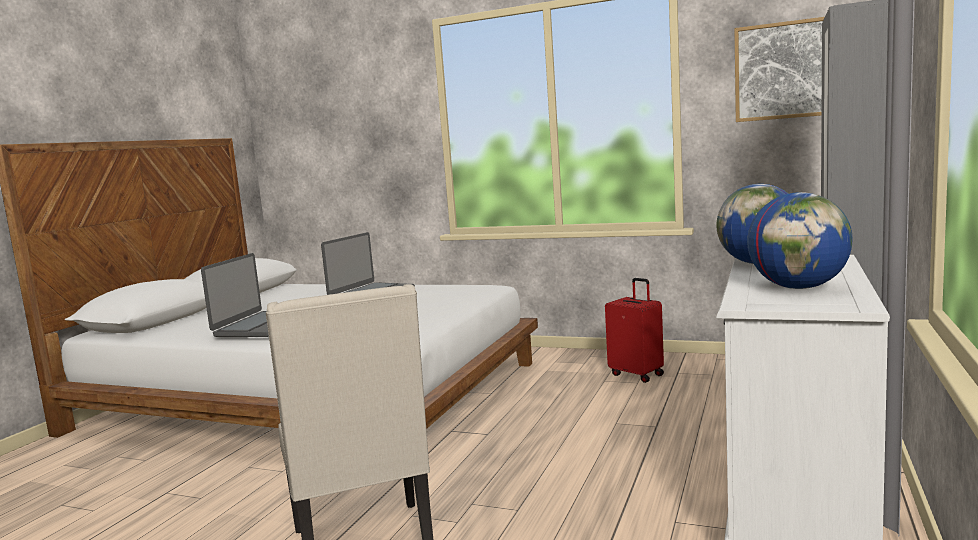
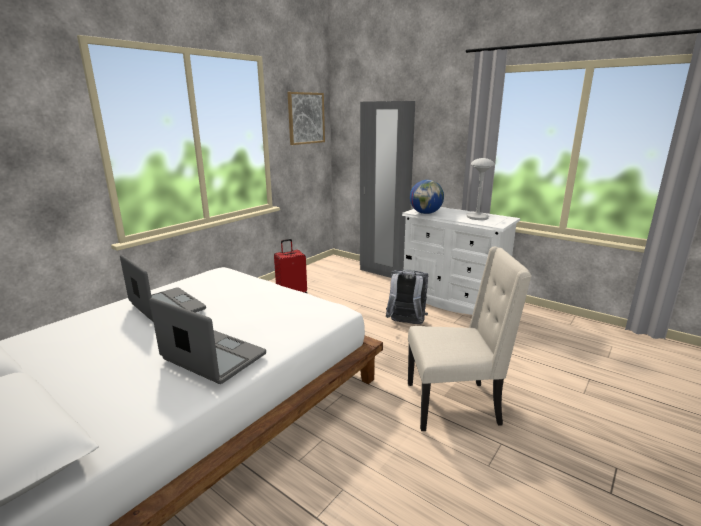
camera: 75 degrees left, 10 degrees up
globe [747,192,853,289] -> grey table lamp [466,158,495,220]
none -> grey backpack [386,270,428,324]

